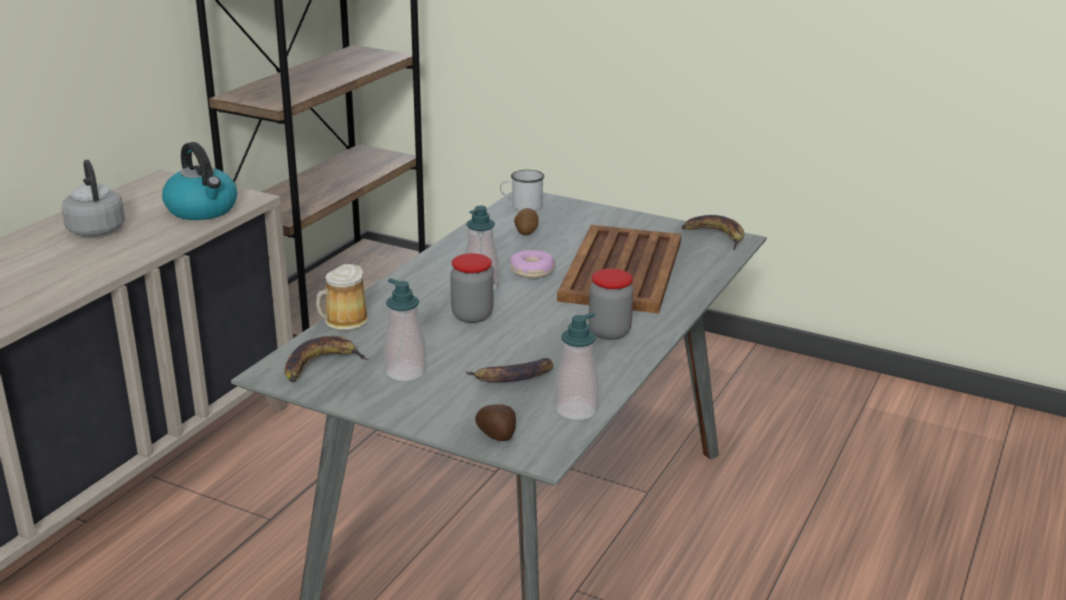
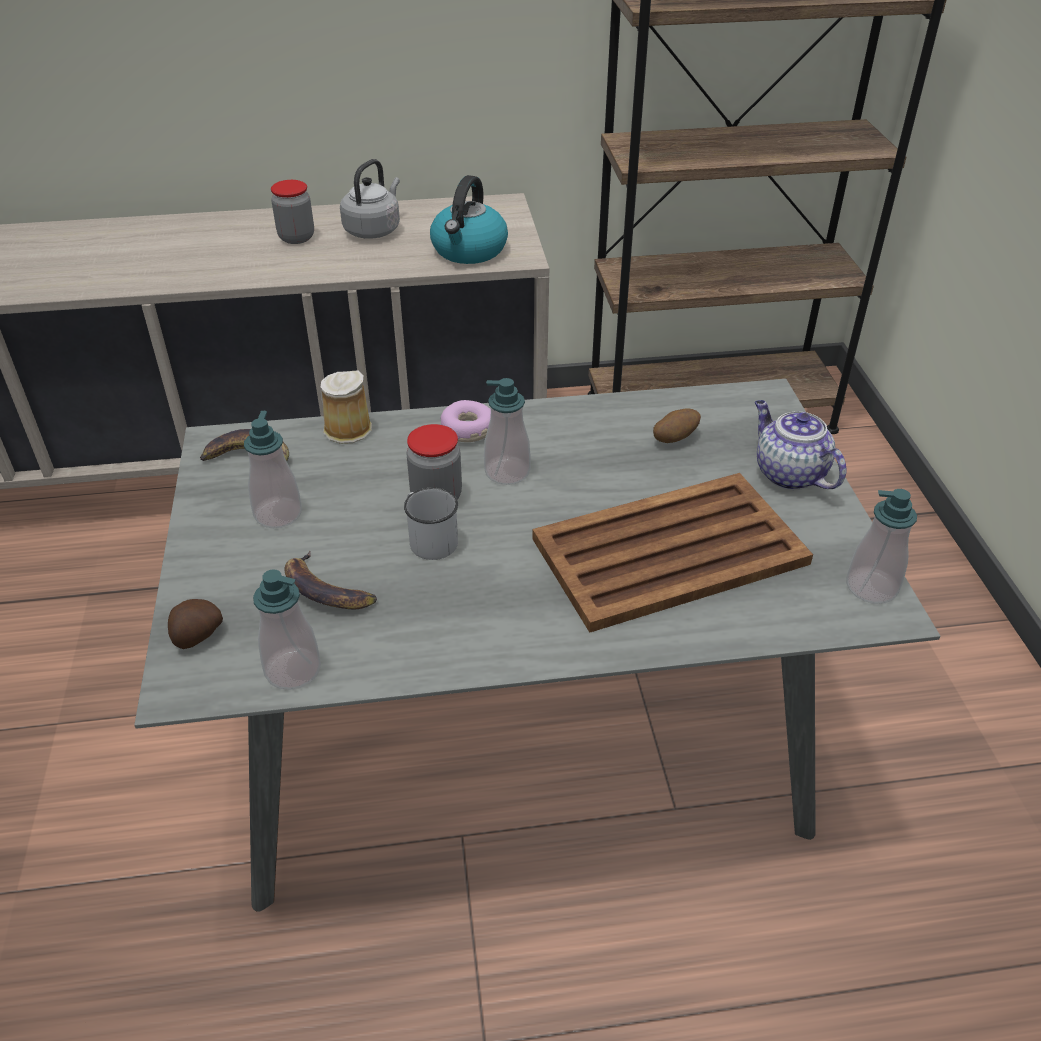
camera: 55 degrees right, 15 degrees up
white mug [500,170,544,211] -> white mug moved to [404,487,458,560]
donut [509,250,555,278] -> donut moved to [441,400,491,442]
jar [589,268,634,340] -> jar moved to [271,180,314,244]
banana [682,215,744,250] -> soap dispenser [846,489,917,604]
none -> teapot [755,400,847,490]

